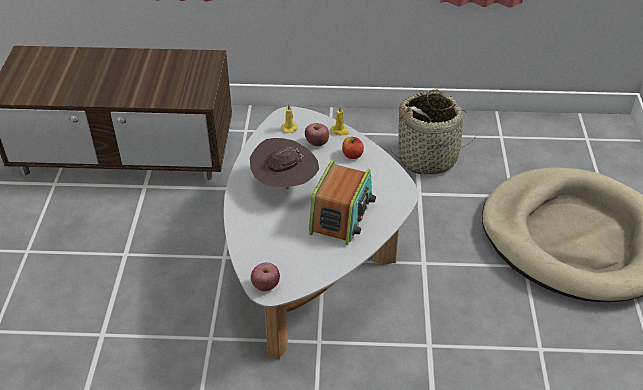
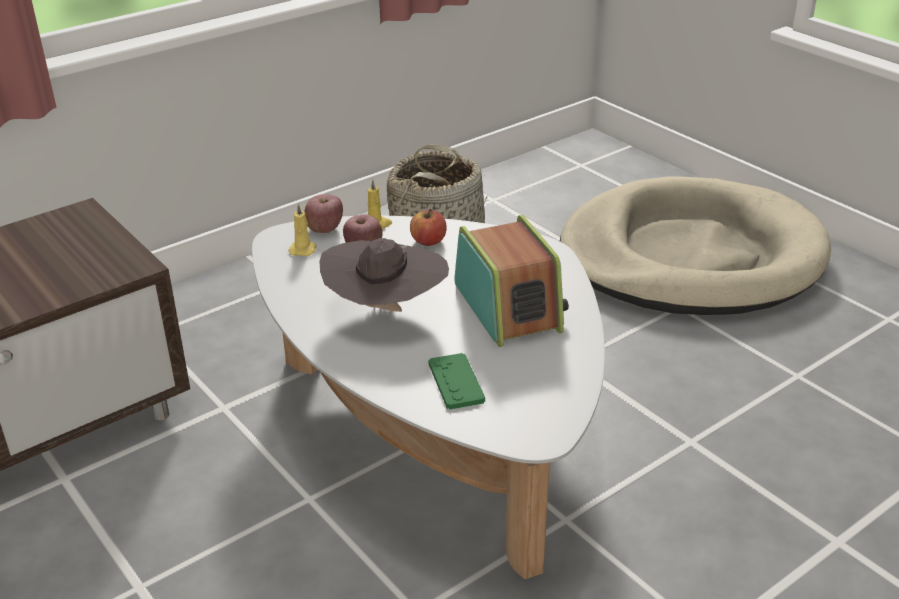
camera: 40 degrees left, 10 degrees down
apple [251,263,280,292] -> apple moved to [304,194,343,233]
none -> green game controller [428,353,485,410]

